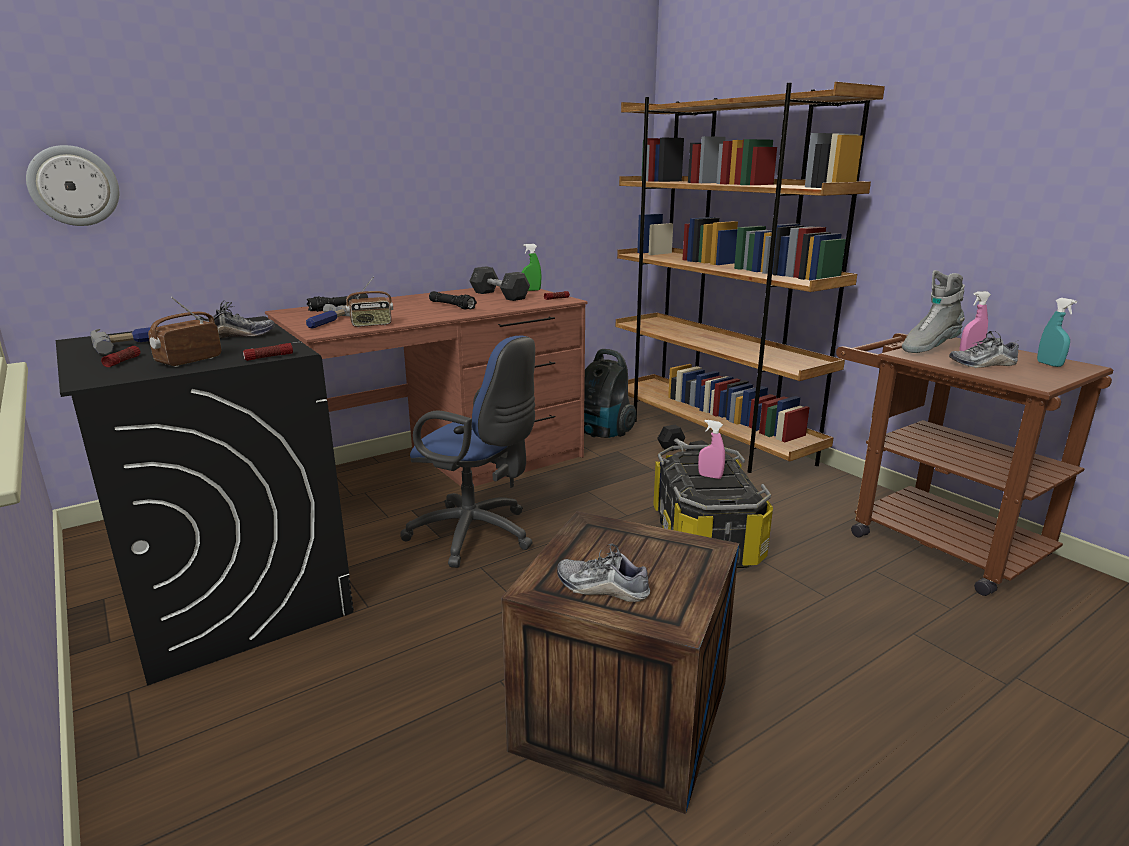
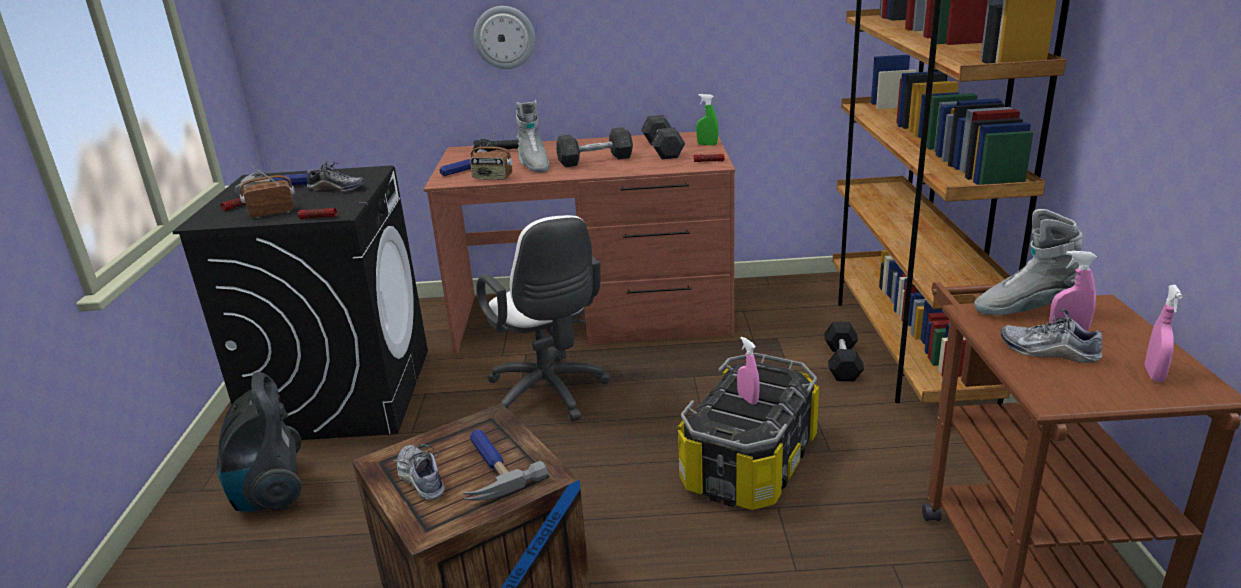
camera: 35 degrees right, 5 degrees up
wall clock [26,145,119,226] -> wall clock moved to [474,6,535,69]
blue office chair [400,336,535,568] -> white office chair [476,215,610,421]
black flashlight [429,291,477,310] -> grey dumbbell [556,127,633,167]
vacuum cleaner [584,349,636,438] -> vacuum cleaner moved to [217,372,301,512]
turquoise spray bottle [1037,298,1077,367] -> pink spray bottle [1145,285,1182,382]
none -> hammer [463,429,548,501]
none -> grey boot [516,100,549,173]

